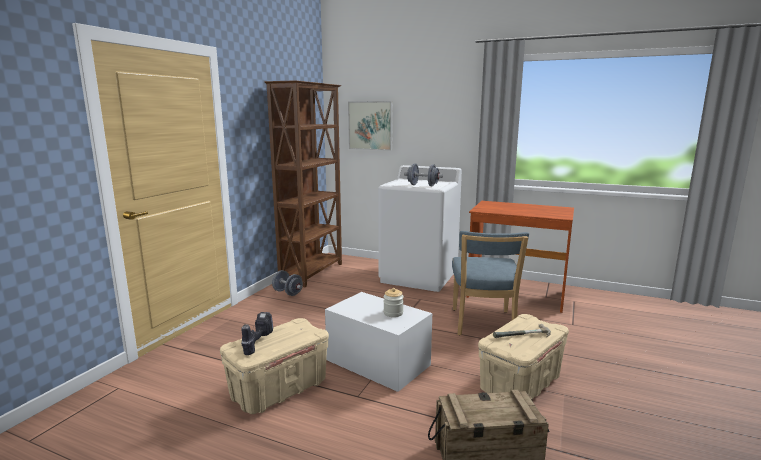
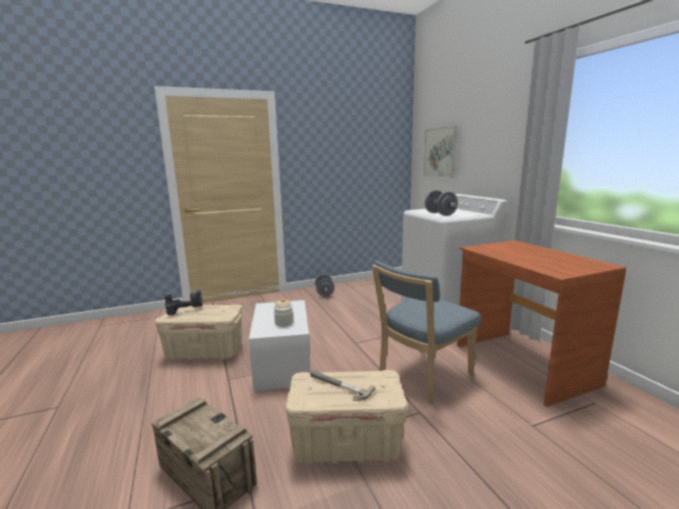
camera: 45 degrees right, 0 degrees up
brown bookcase [264,80,342,287] -> none

